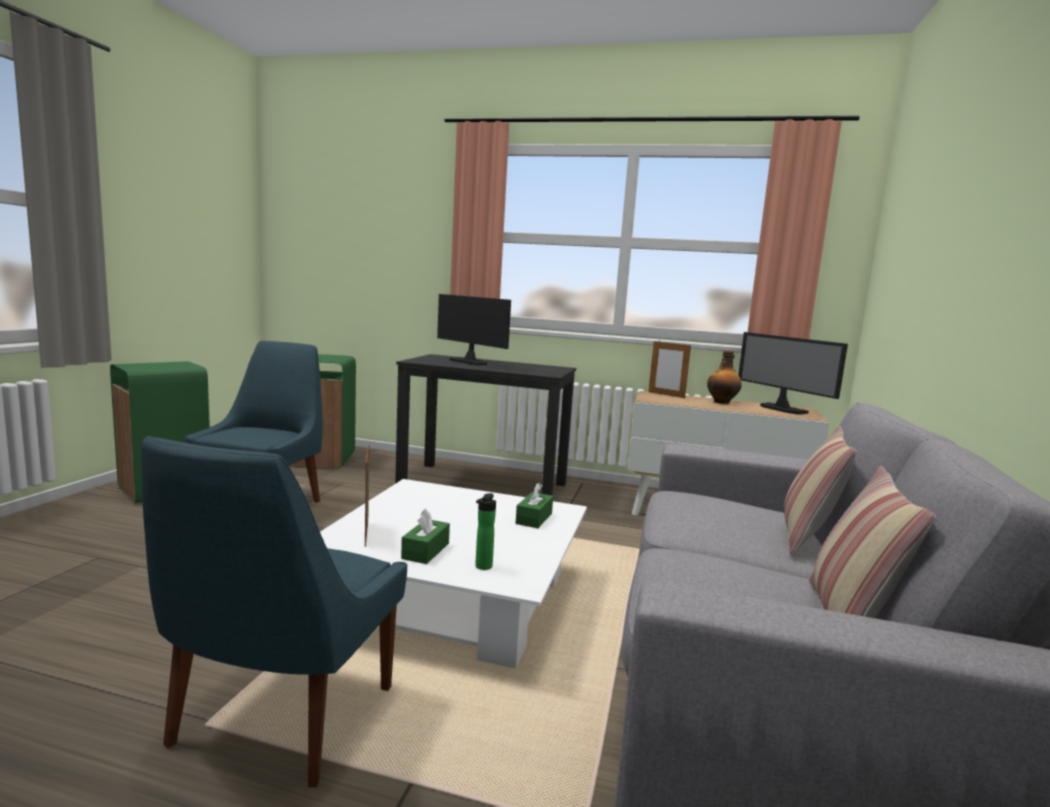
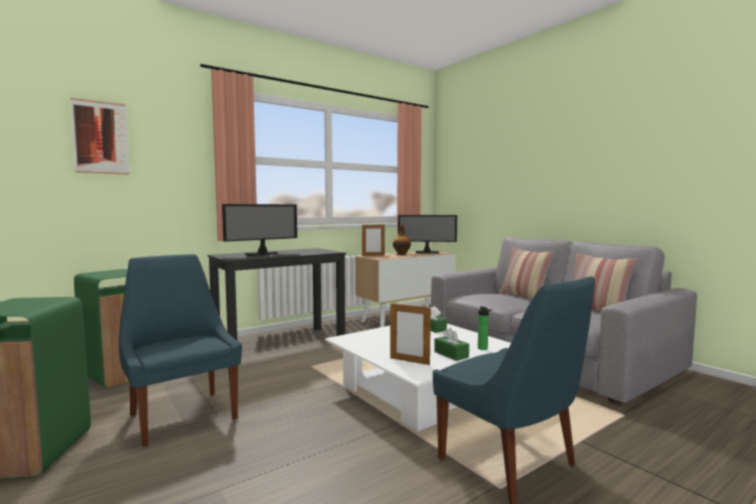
camera: 50 degrees left, 5 degrees down
monitor [437,294,511,366] -> monitor turned 150 degrees clockwise [222,204,297,256]
none -> picture [70,98,130,175]

